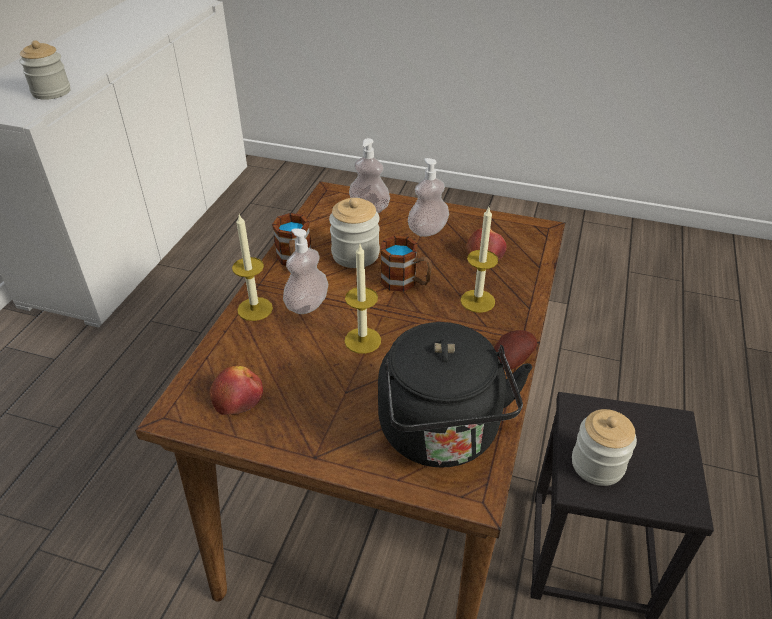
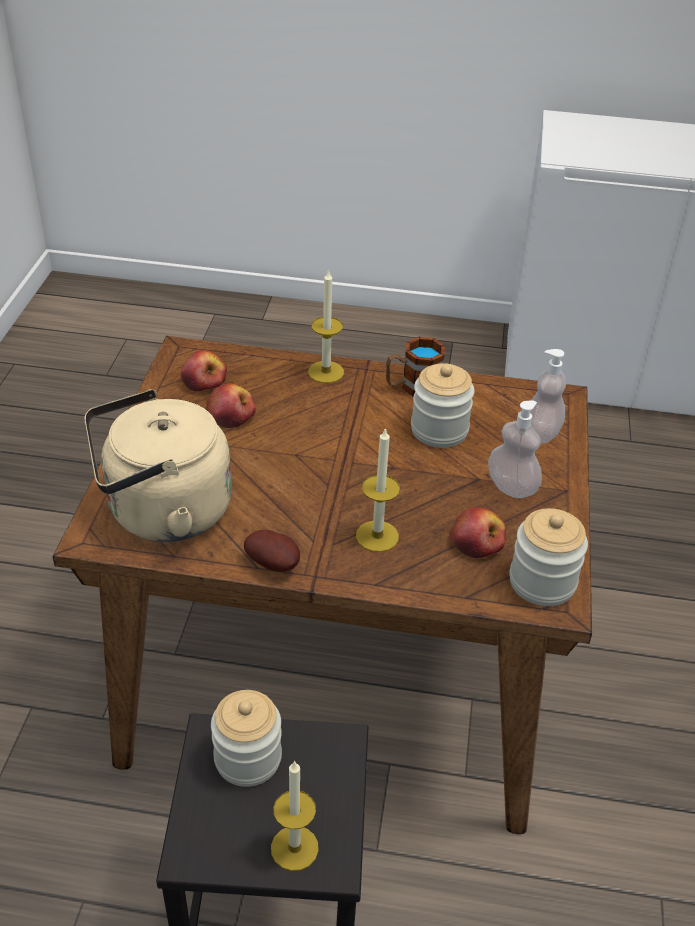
camera: 80 degrees right, 0 degrees up
jar [20,41,71,100] -> jar moved to [509,508,588,606]
soap dispenser [283,228,328,314] -> none
candle [345,245,381,354] -> candle moved to [271,761,319,871]
black kettle [378,322,532,467] -> beige kettle [84,389,232,542]
mug [380,236,432,292] -> none
none -> apple [206,384,256,428]

